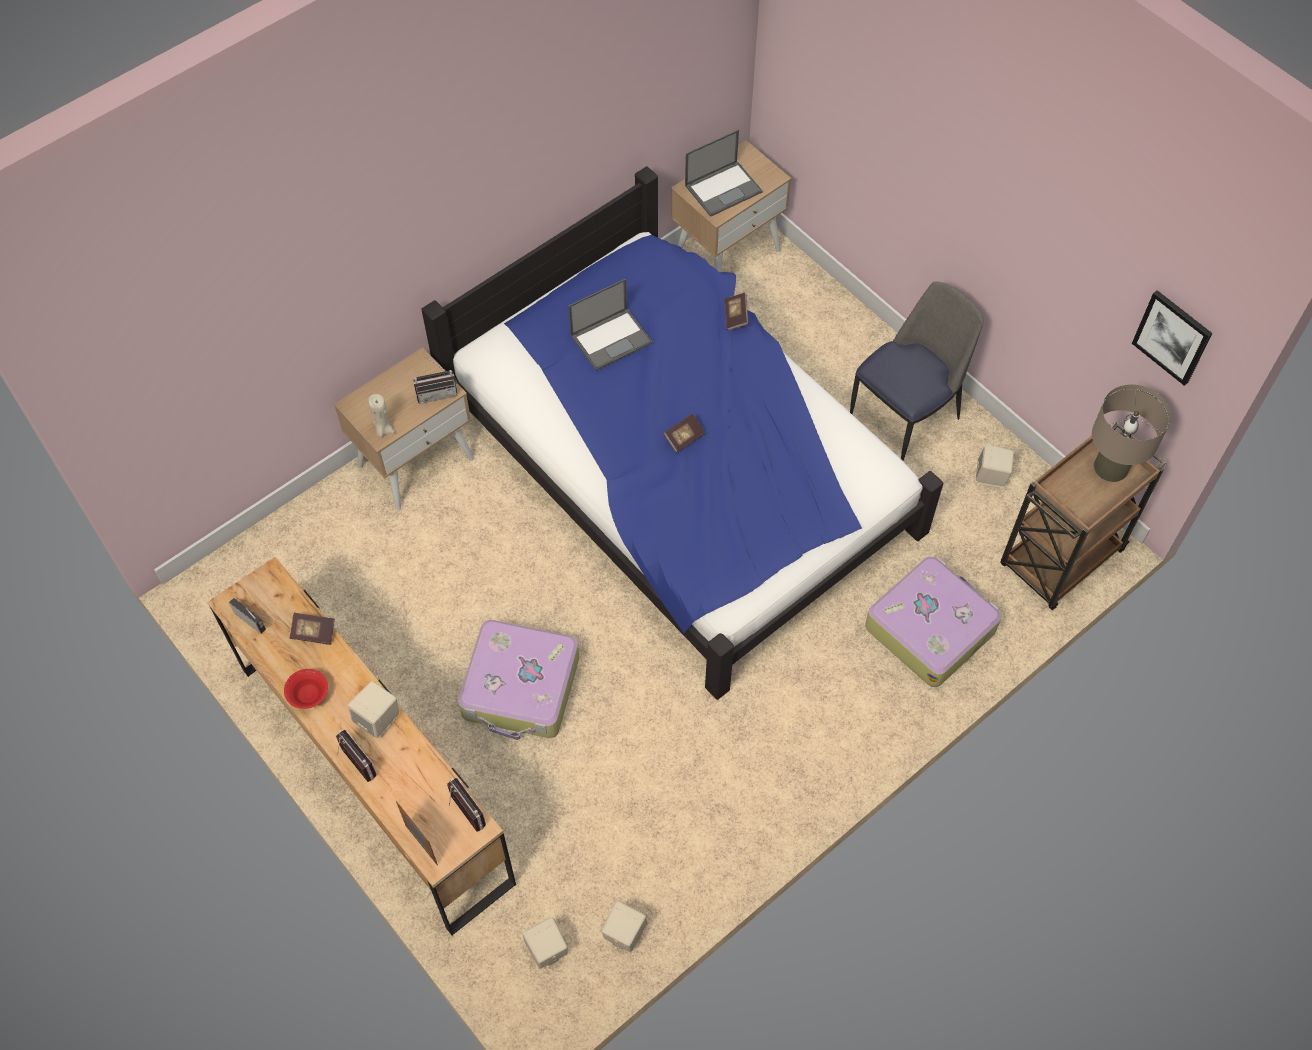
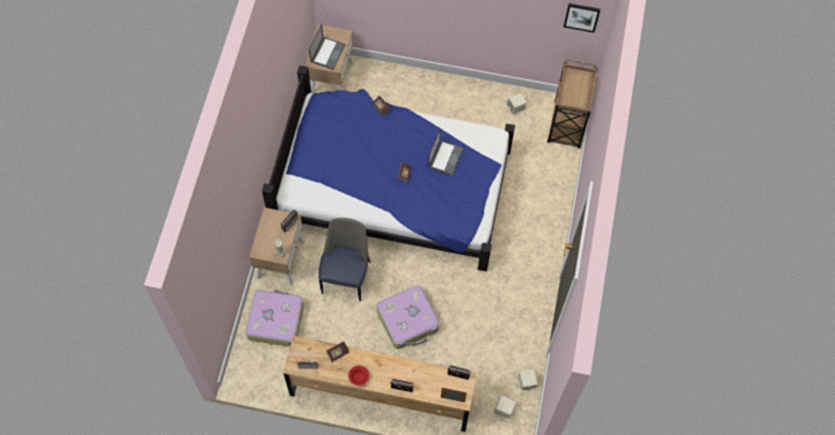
camera: 40 degrees left, 5 degrees up
beige speaker [348,681,399,738] -> none
laptop [568,279,652,371] -> laptop moved to [428,128,464,176]
chair [850,281,984,461] -> chair moved to [318,218,370,301]
suitcase [865,556,1001,687] -> suitcase moved to [246,289,304,347]
beige table lamp [1092,384,1171,482] -> none

